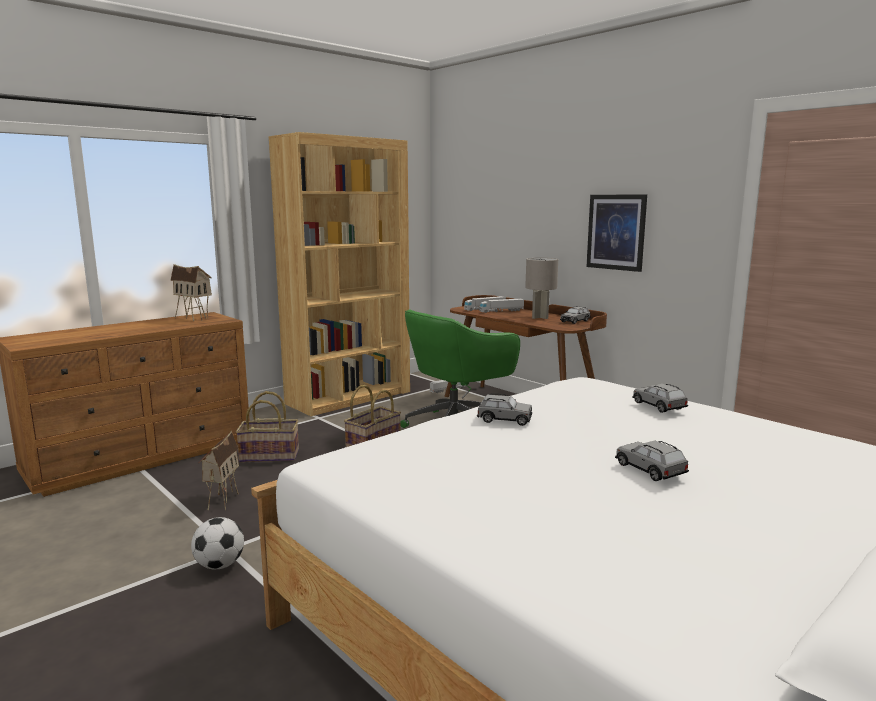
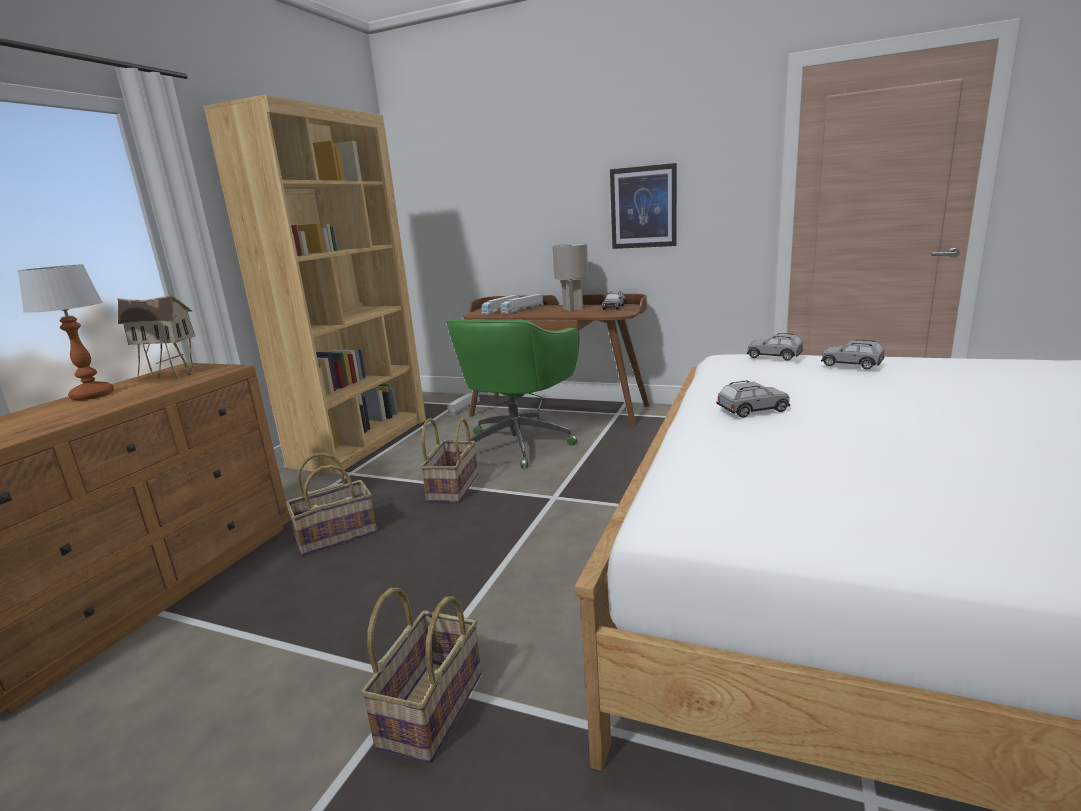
camera: 25 degrees left, 5 degrees up
football [191,517,244,570] -> basket [360,588,482,763]
toy house [199,431,239,510] -> none
grey toy car [615,440,689,481] -> grey toy car moved to [747,333,803,361]
none -> table lamp [18,264,114,400]

